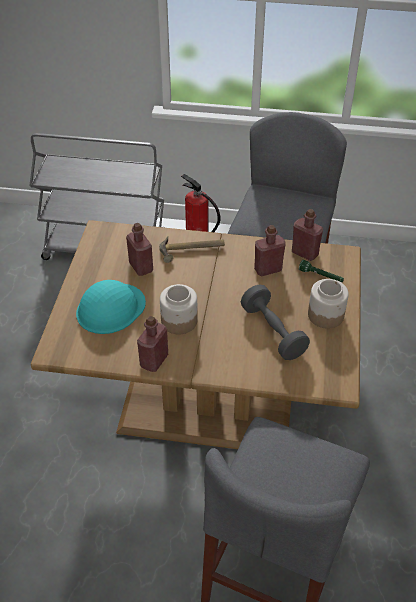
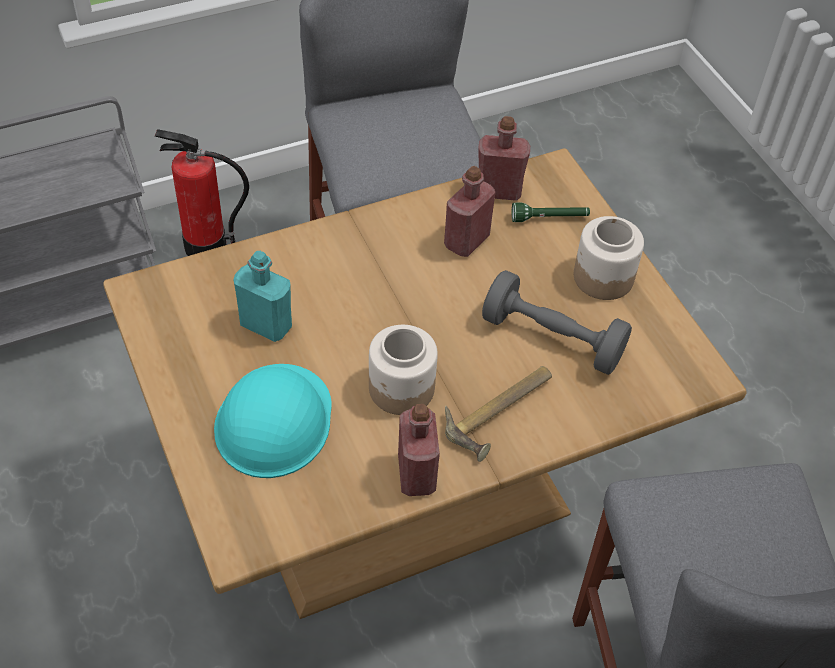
camera: 35 degrees left, 5 degrees up
red bottle [126,223,153,276] -> turquoise bottle [234,251,292,342]
hammer [159,236,225,263] -> hammer moved to [445,366,552,462]

